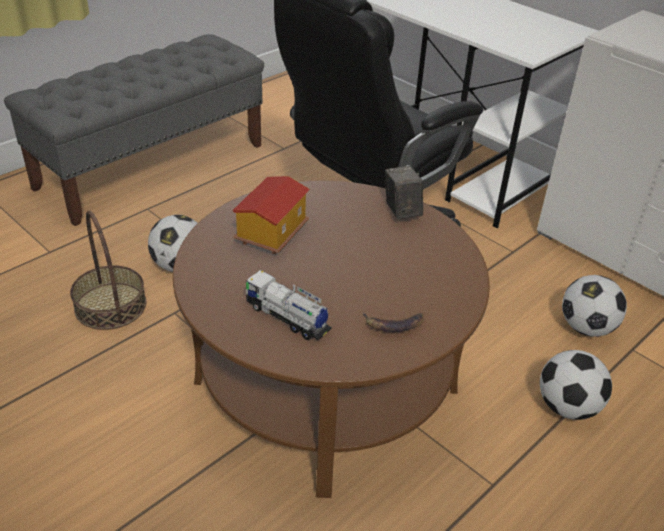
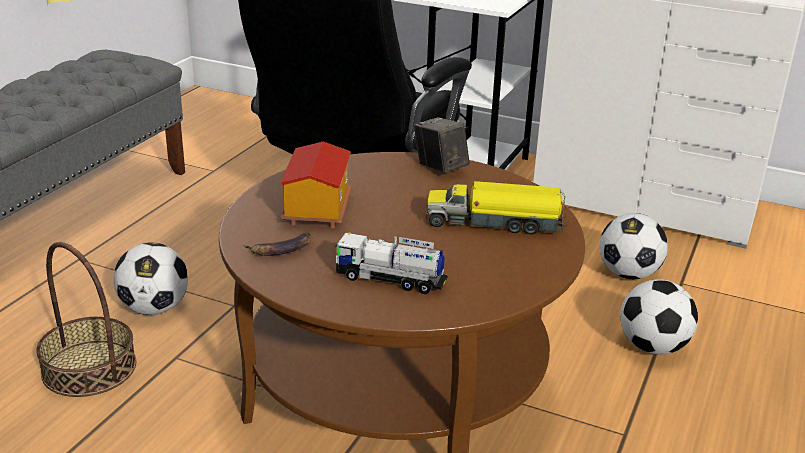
camera: 20 degrees left, 10 degrees down
banana [363,312,424,332] -> banana moved to [244,232,312,256]
none -> toy truck [427,181,567,234]

